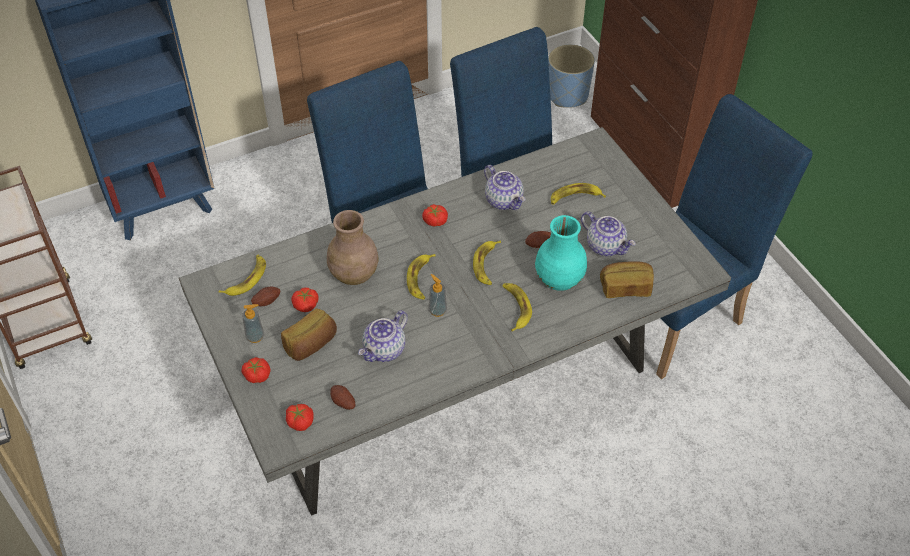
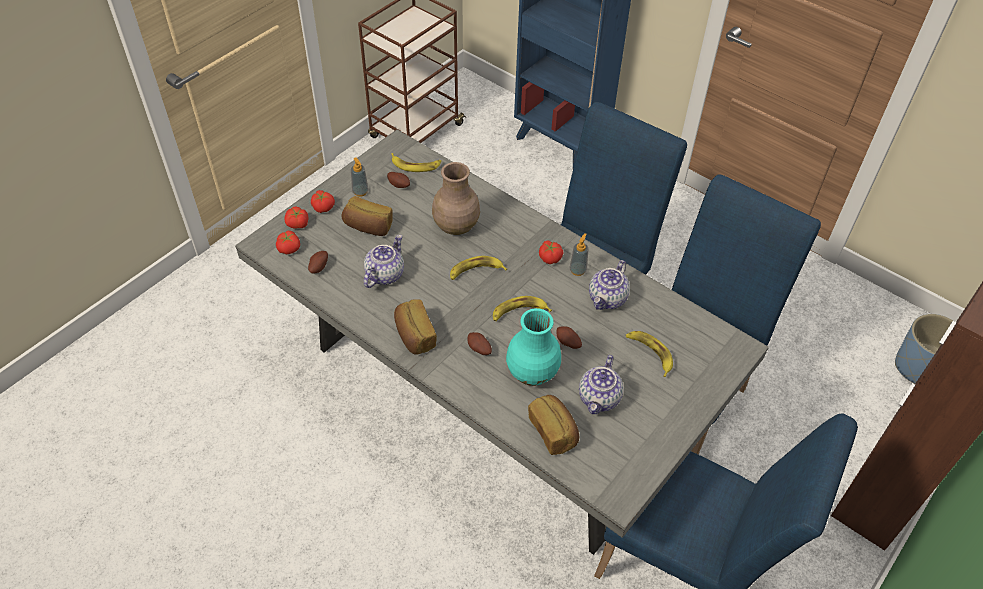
camera: 65 degrees right, 0 degrees up
tomato [291,288,319,312] -> tomato moved to [285,207,309,229]
teapot [358,310,408,362] -> teapot turned 105 degrees clockwise [364,235,404,288]
soap dispenser [429,274,447,317] -> soap dispenser moved to [569,233,588,276]
banana [502,283,532,332] -> potato [467,332,492,355]
none -> bread [394,299,437,355]

